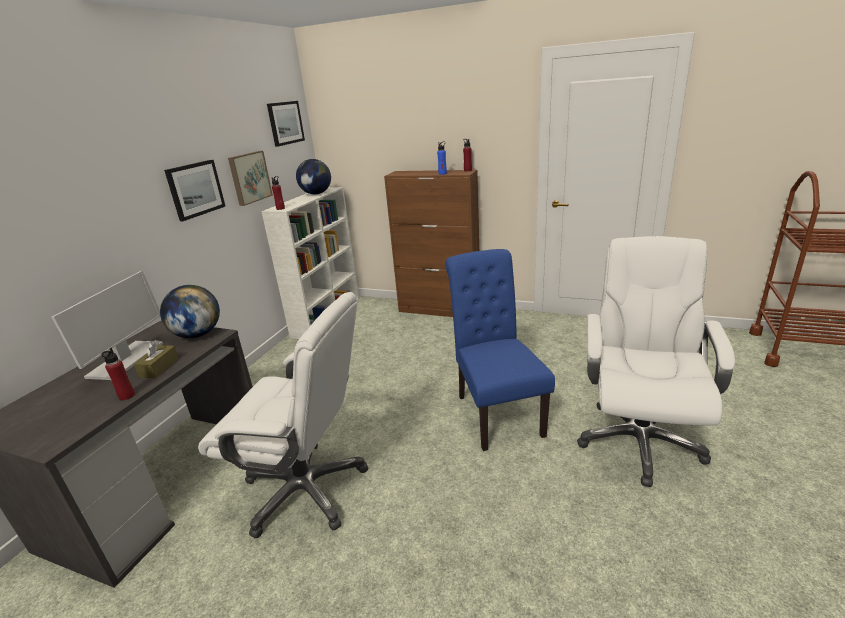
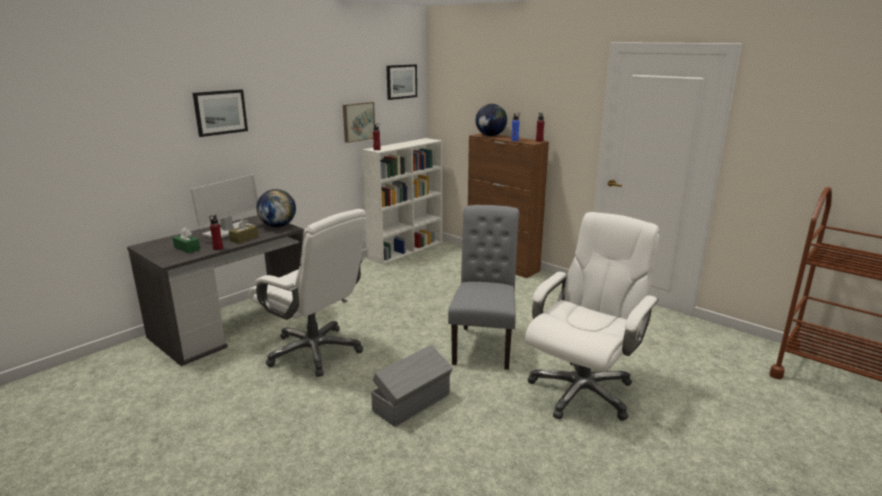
camera: 20 degrees right, 5 degrees down
picture [164,160,225,221] -> picture moved to [193,89,248,137]
globe [296,159,331,194] -> globe moved to [475,104,507,136]
blue chair [445,249,555,451] -> grey chair [448,205,520,370]
none -> green tissue box [173,227,200,253]
none -> grey storage box [371,345,453,427]

